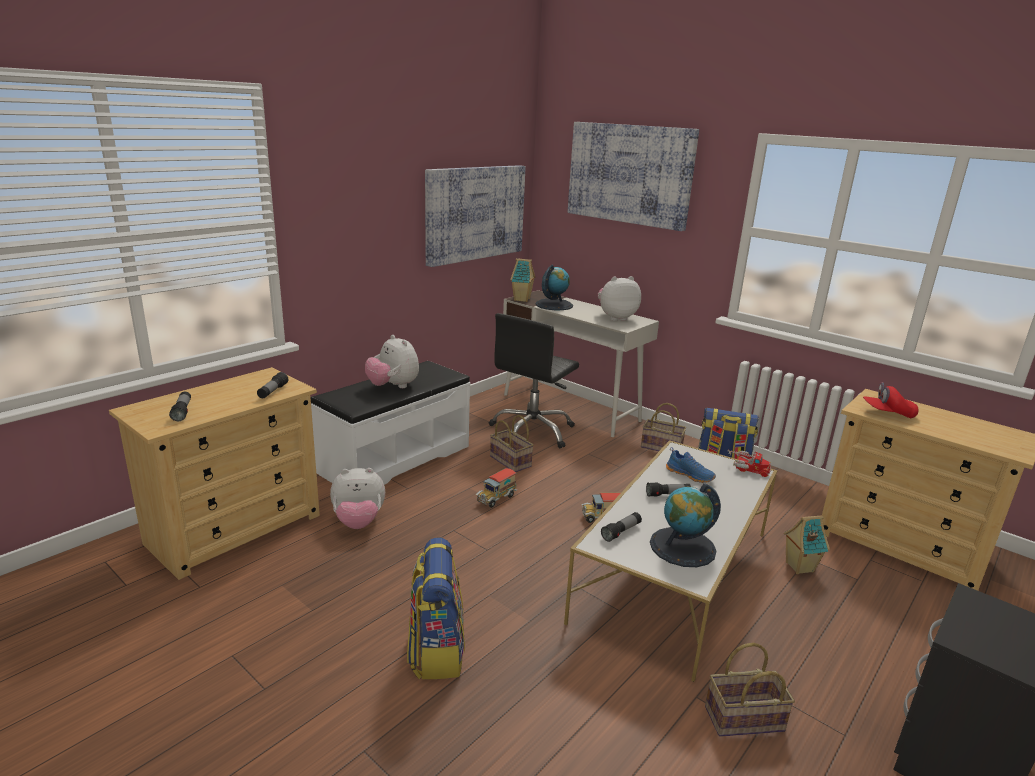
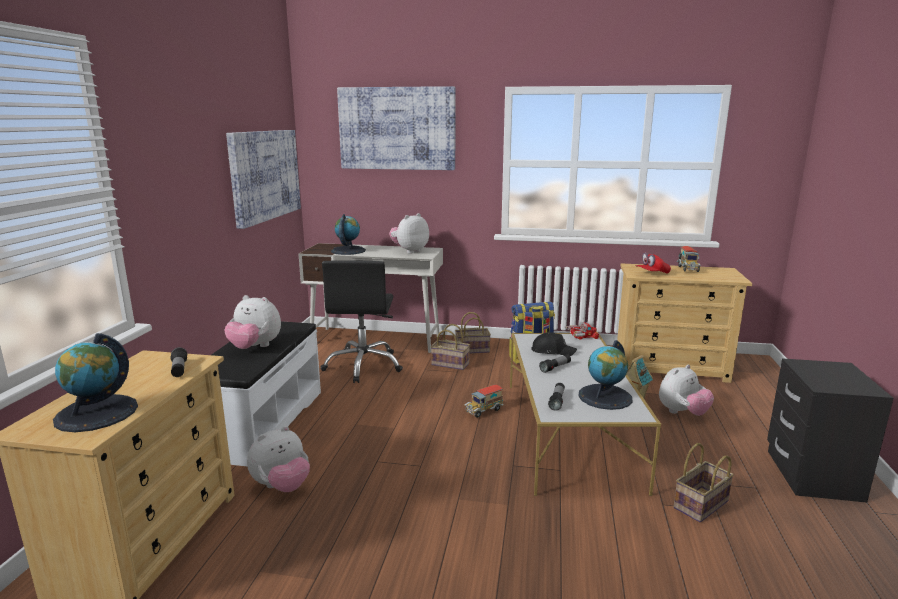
camera: 30 degrees left, 5 degrees down
flashlight [169,392,191,421] -> globe [53,333,138,432]
backpack [407,538,465,679] -> none
toy truck [476,468,517,508] -> toy truck moved to [677,246,701,272]
basket [490,415,534,472] -> basket moved to [431,324,470,370]
toy house [510,258,535,302] -> none
blue shoe [666,447,716,483] -> black cap [531,332,577,356]
none -> plush toy [659,364,714,416]

